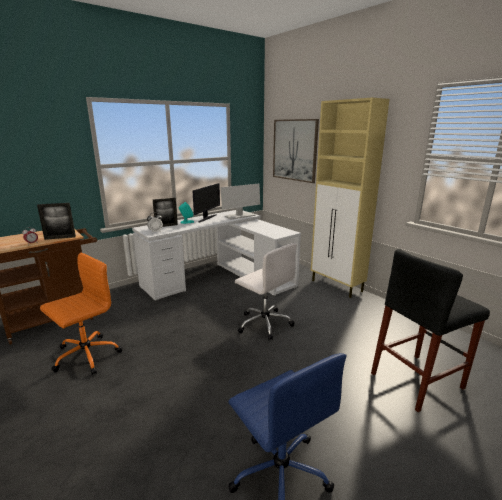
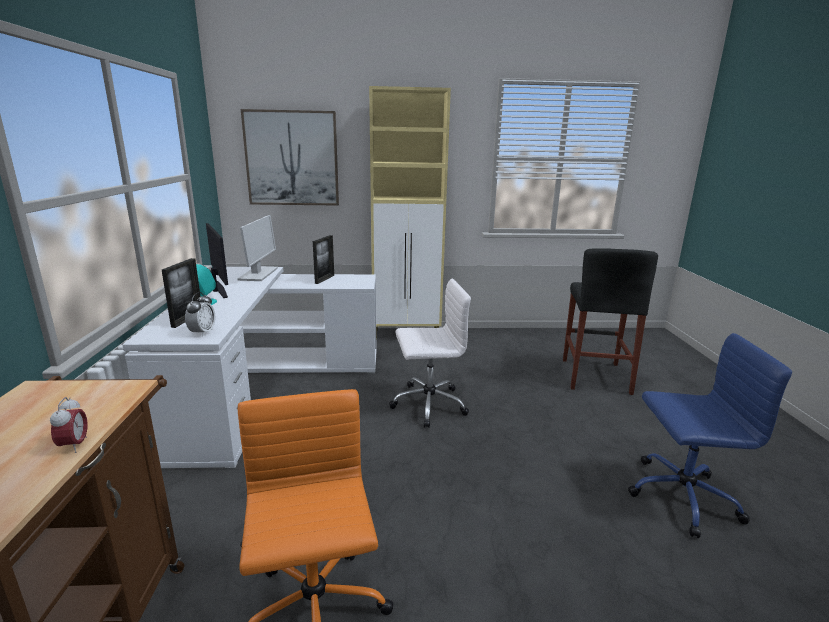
camera: 55 degrees left, 0 degrees up
picture frame [37,203,76,240] -> picture frame moved to [313,235,334,284]

